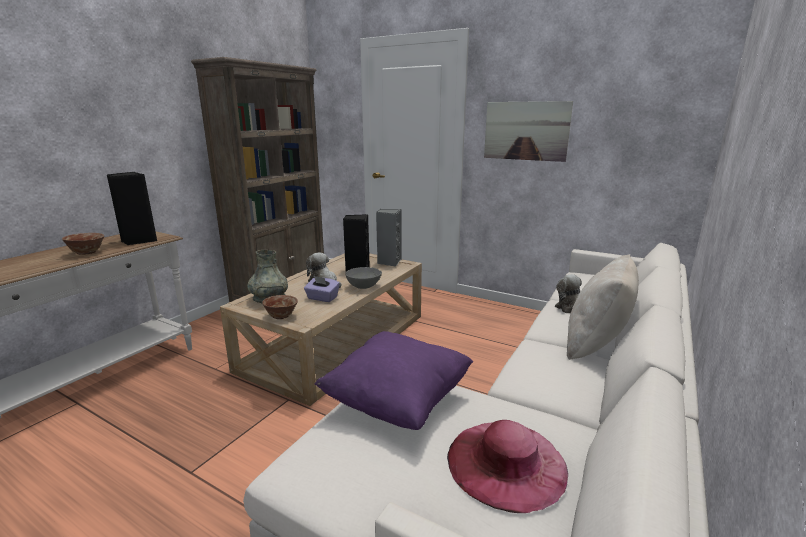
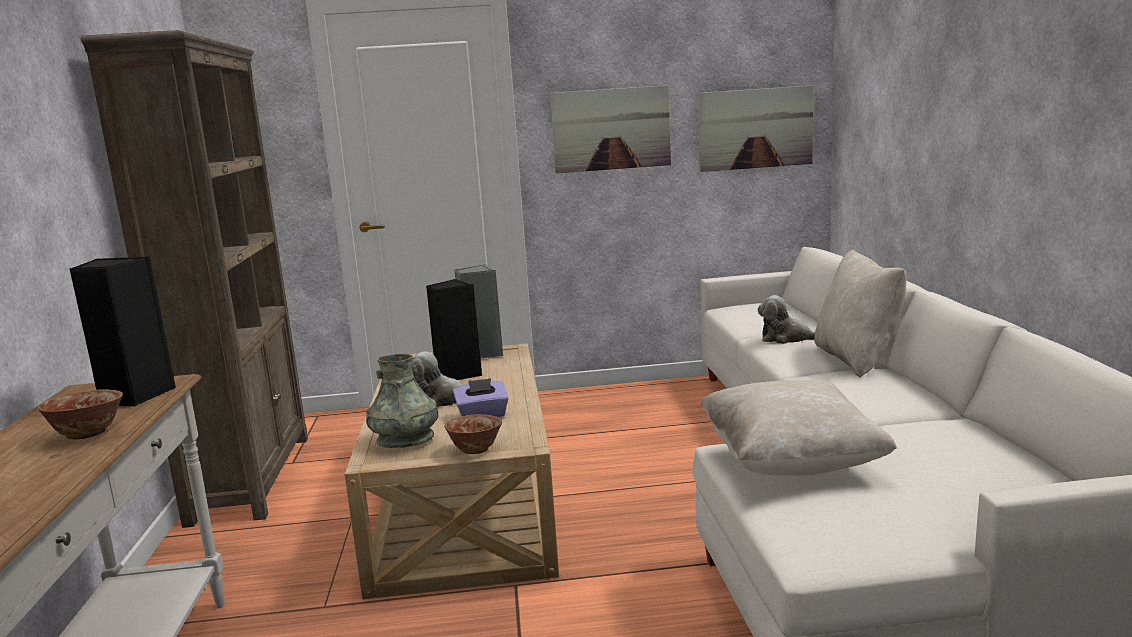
camera: 35 degrees left, 5 degrees down
purple pillow [315,331,473,430] -> beige pillow [701,379,897,476]
grey bowl [345,267,382,289] -> none
pink hat [447,420,568,513] -> none
none -> picture [698,85,813,172]

